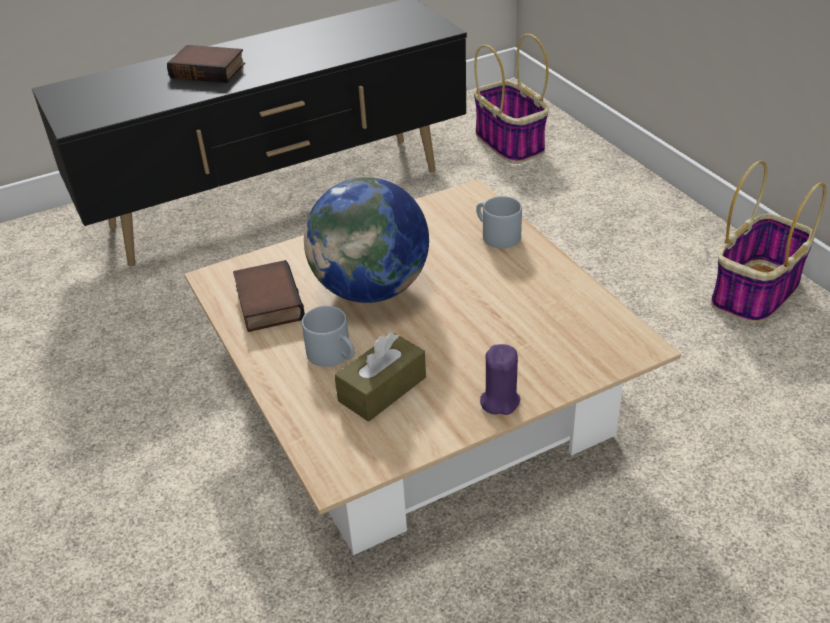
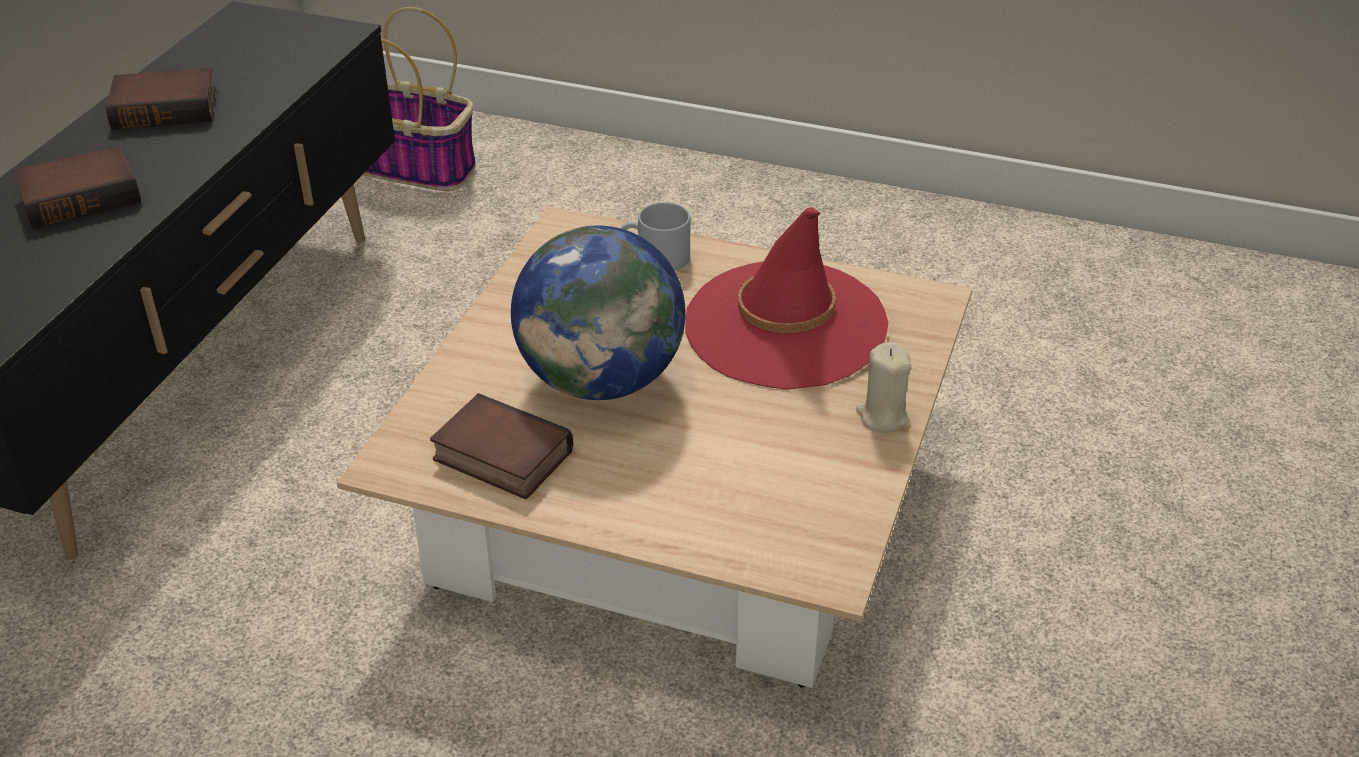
camera: 45 degrees left, 0 degrees up
grey mug [302,306,355,367] -> none
brown tissue box [334,332,426,422] -> none
purple candle [480,344,520,415] -> beige candle [856,342,911,432]
basket [711,161,826,324] -> none
none -> book [106,68,216,130]
none -> red hat [685,207,889,390]

